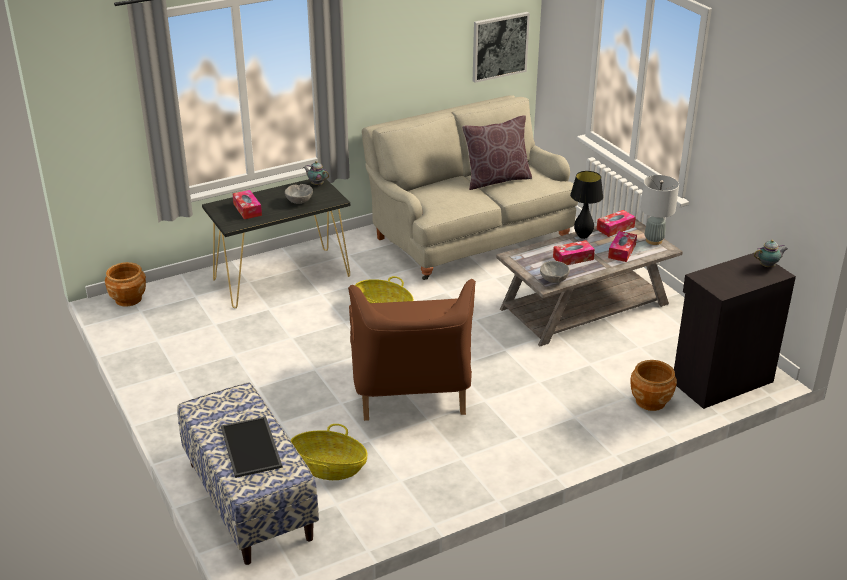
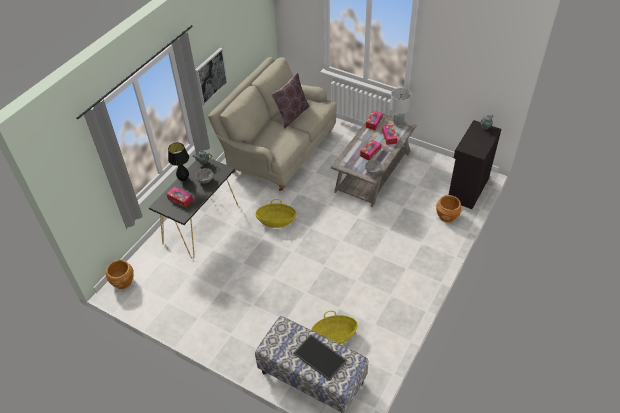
camera: 30 degrees left, 15 degrees up
brown armchair [348,279,476,421] -> none
picture [473,12,530,83] -> picture moved to [195,48,228,105]
black table lamp [570,171,603,239] -> black table lamp moved to [168,143,189,181]

